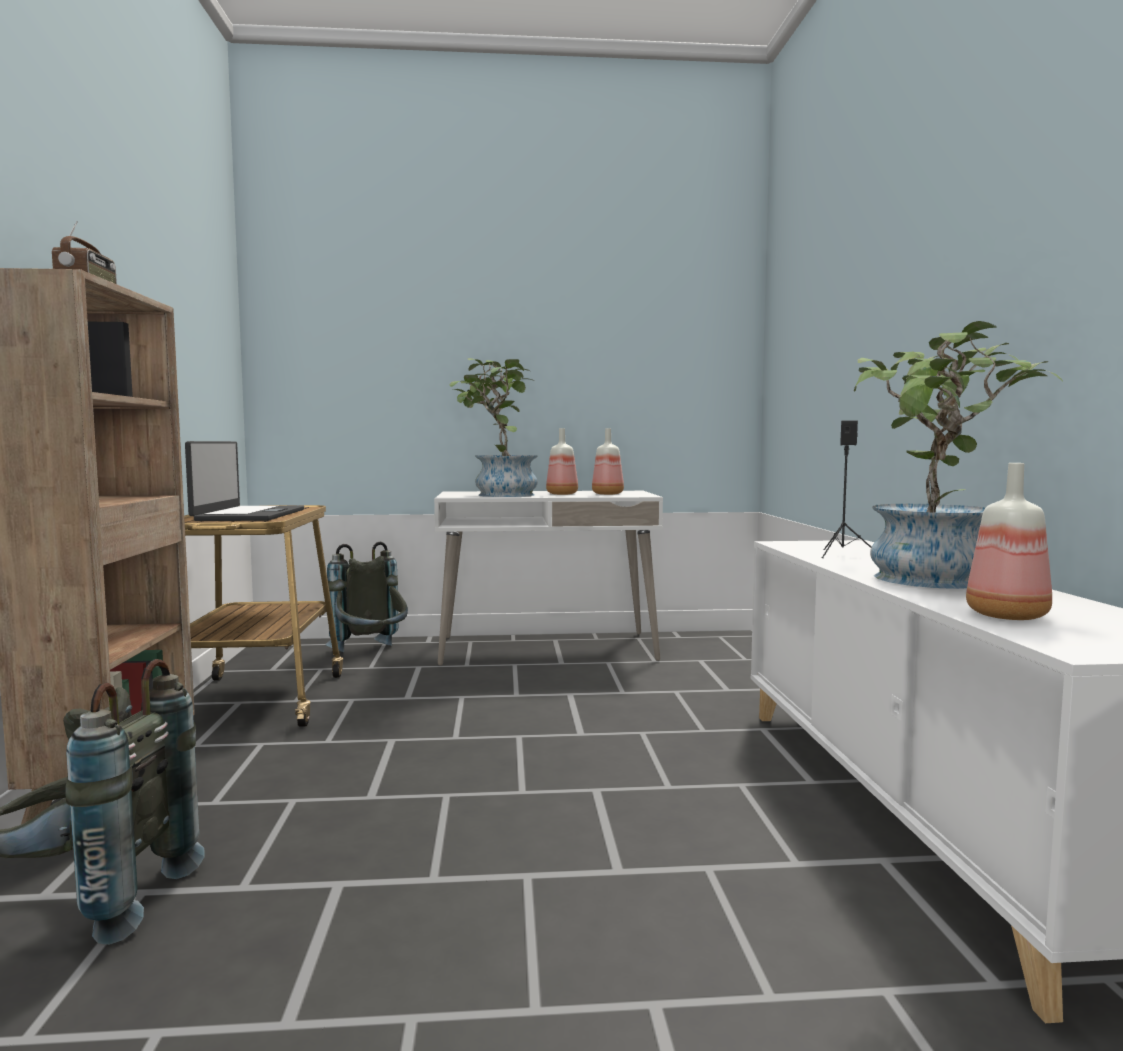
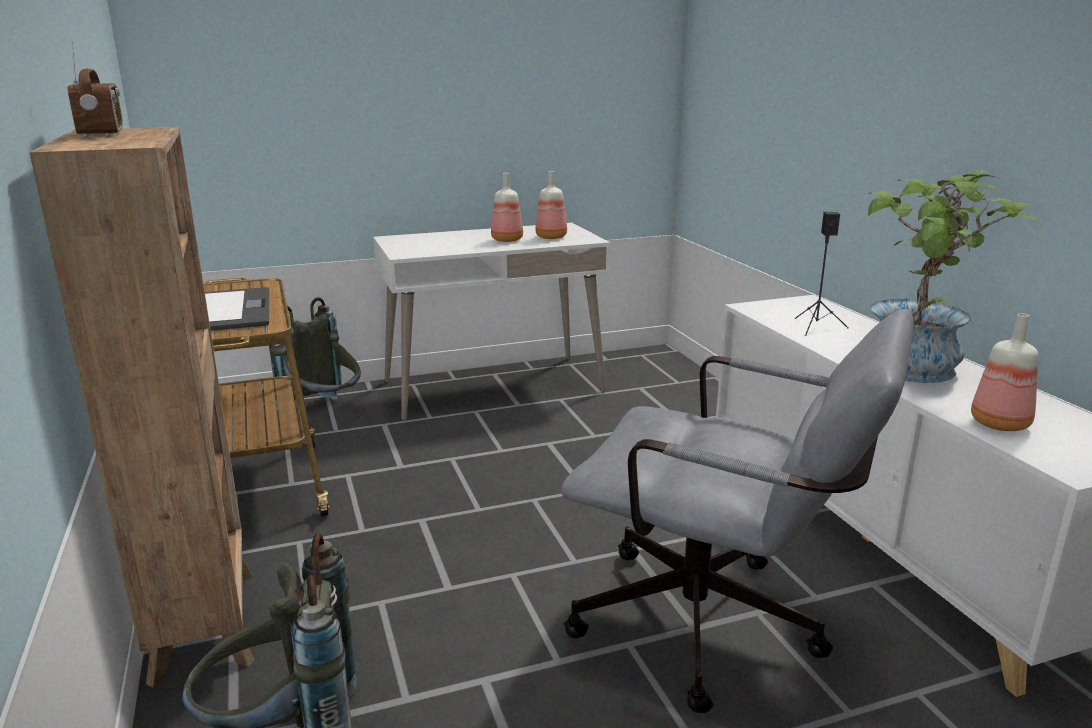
camera: 15 degrees left, 15 degrees up
potted plant [450,358,538,497] -> none
none -> grey office chair [561,309,914,713]

